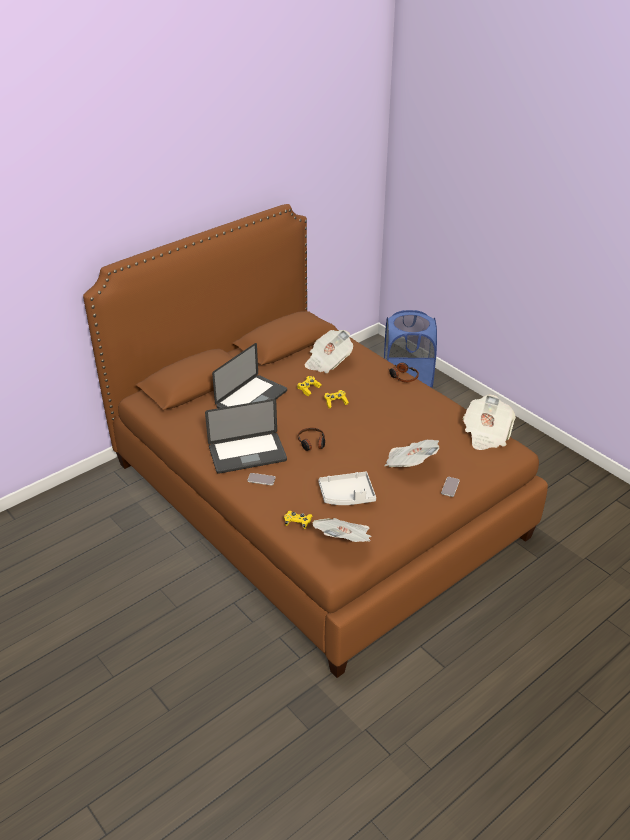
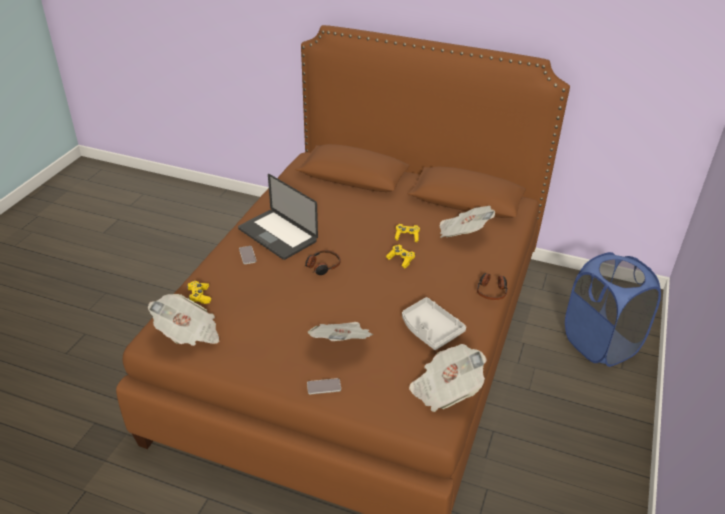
camera: 60 degrees right, 0 degrees up
laptop [212,343,287,408] -> none
grey tray [318,472,376,505] -> grey tray moved to [402,297,466,350]

